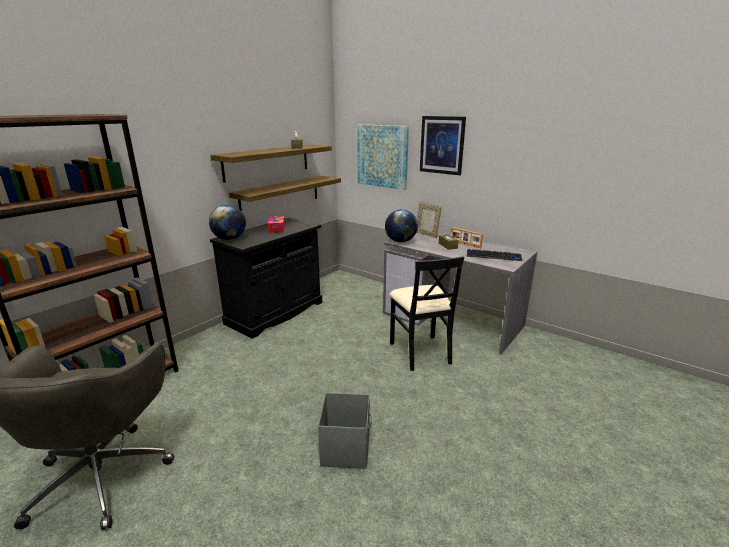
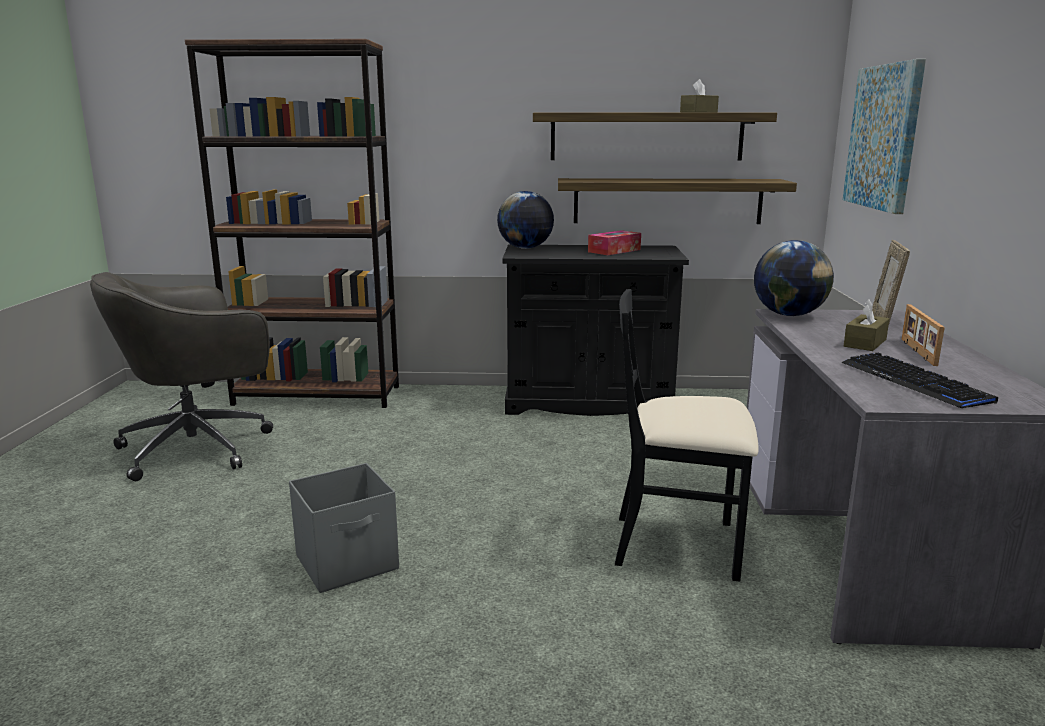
camera: 55 degrees right, 5 degrees down
black chair [389,256,464,371] -> black chair turned 60 degrees clockwise [615,289,759,581]
picture [420,116,466,175] -> none

